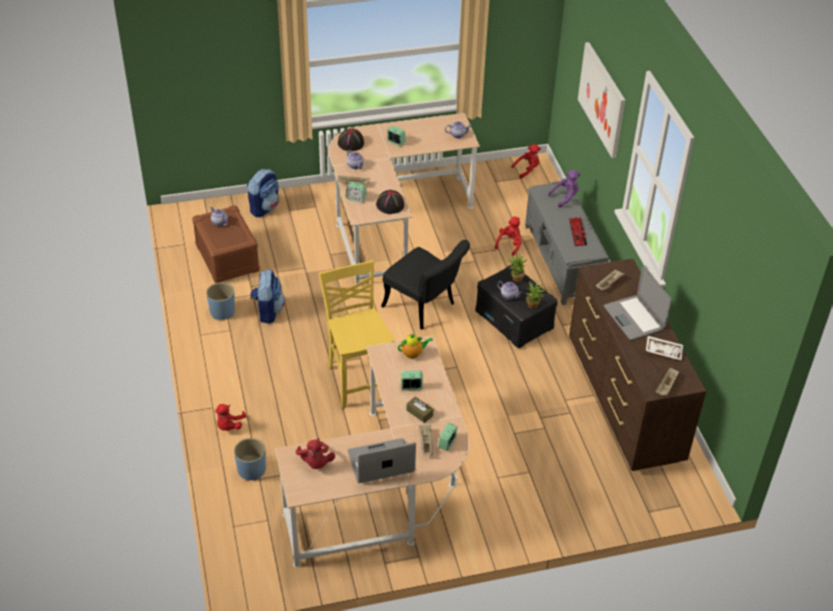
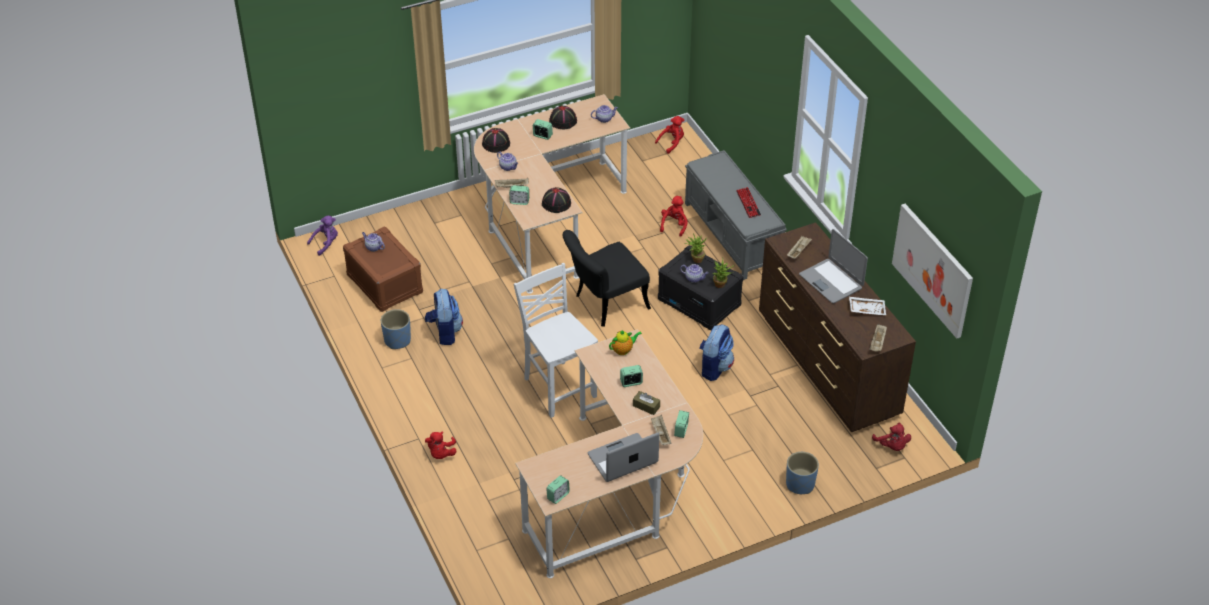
camera: 10 degrees left, 0 degrees up
blue planter [234,438,266,481] -> blue planter moved to [786,452,819,494]
backpack [247,169,279,217] -> backpack moved to [699,324,734,381]
red plush toy [296,438,335,469] -> red plush toy moved to [872,423,911,451]
yellow chair [319,260,395,408] -> white chair [514,263,598,418]
black chair [381,240,470,329] -> black chair turned 120 degrees clockwise [563,230,651,327]
purple plush toy [548,170,581,207] -> purple plush toy moved to [307,216,338,256]
picture [578,42,625,158] -> picture moved to [892,204,973,339]
none -> alarm clock [547,476,570,504]
none -> black hat [549,106,577,129]

